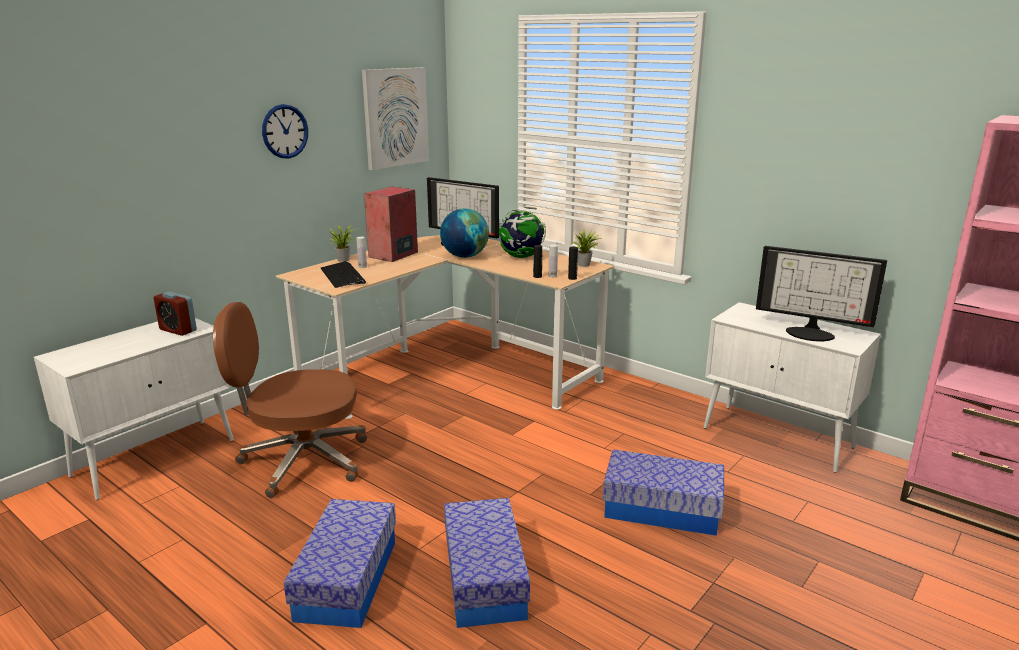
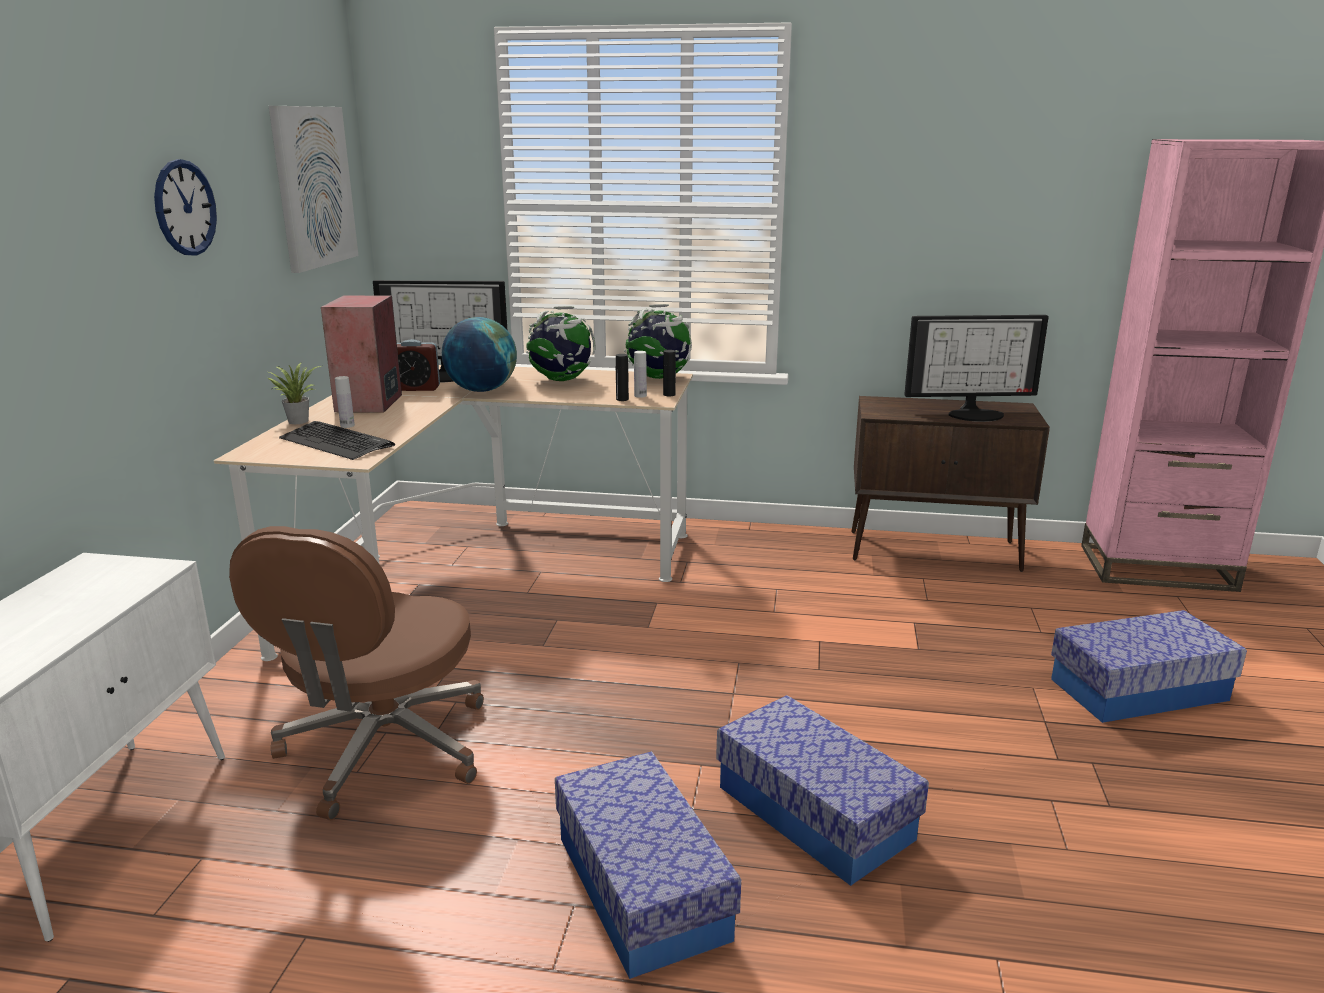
camera: 30 degrees left, 0 degrees up
alarm clock [154,292,197,336] -> alarm clock moved to [397,339,440,391]
brown office chair [213,302,367,498] -> brown office chair turned 45 degrees counterclockwise [229,526,484,820]
potted plant [572,230,602,267] -> globe [624,304,692,379]
storage box [603,449,724,536] -> storage box moved to [1051,610,1247,723]
white cabinet [704,302,881,473] -> brown cabinet [851,396,1050,572]

